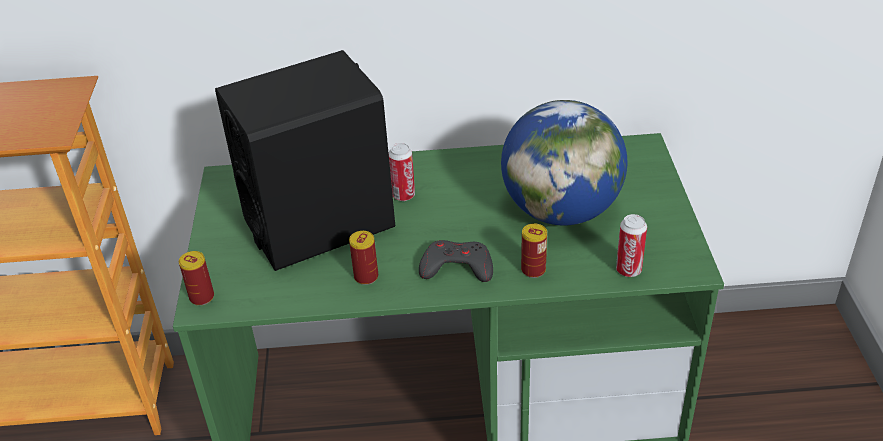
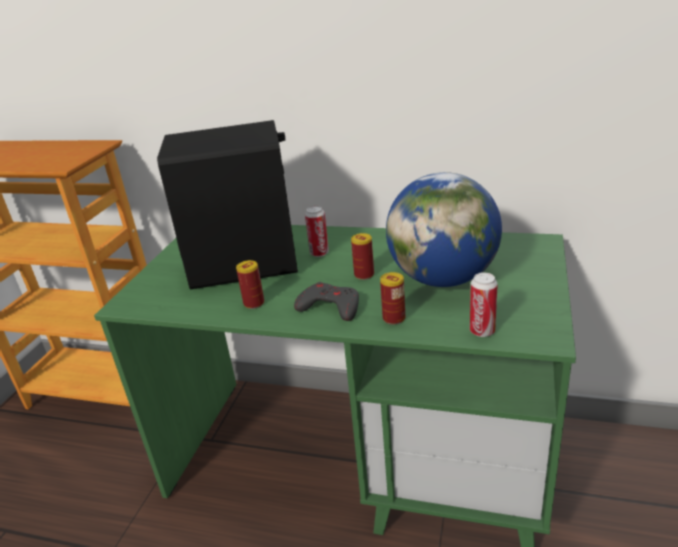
camera: 20 degrees right, 10 degrees down
can [179,251,214,306] -> can moved to [351,233,374,280]

